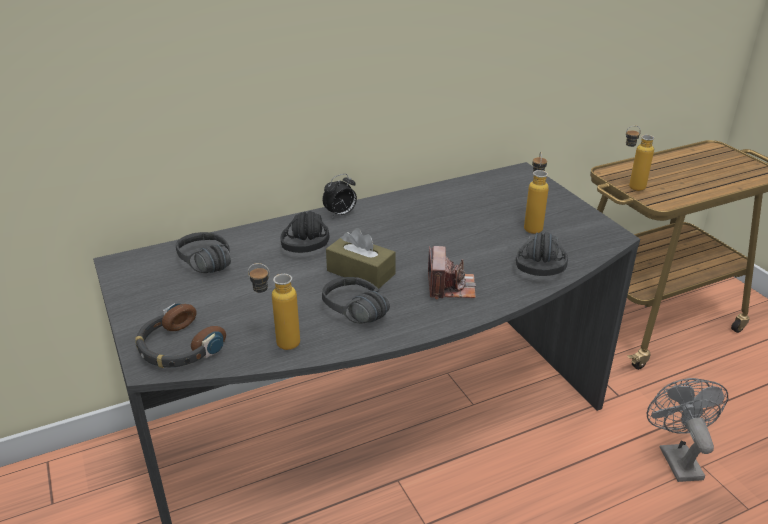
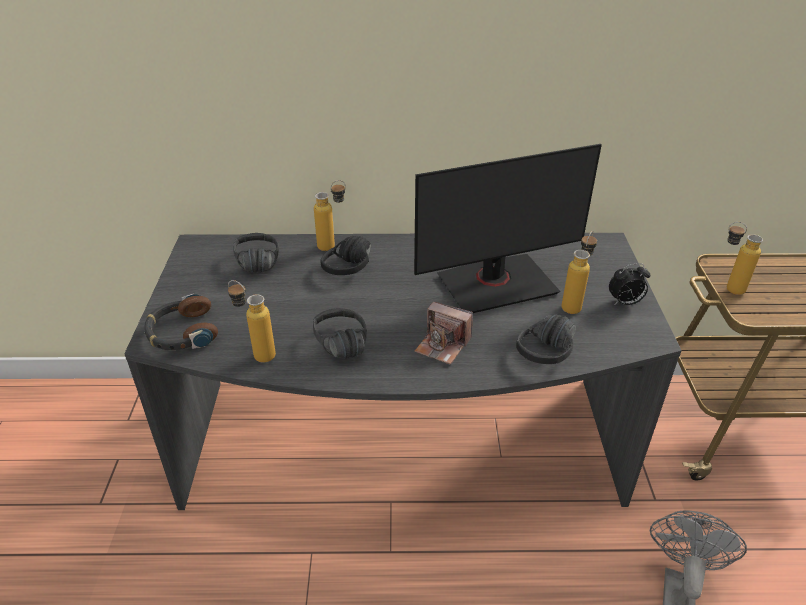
camera: 25 degrees right, 5 degrees up
alarm clock [322,174,357,218] -> alarm clock moved to [609,263,651,305]
brown tissue box [326,228,396,289] -> none
camera [428,246,476,299] -> camera turned 90 degrees clockwise [414,302,473,365]
none -> bottle [314,180,346,251]
none -> monitor [414,144,602,313]

